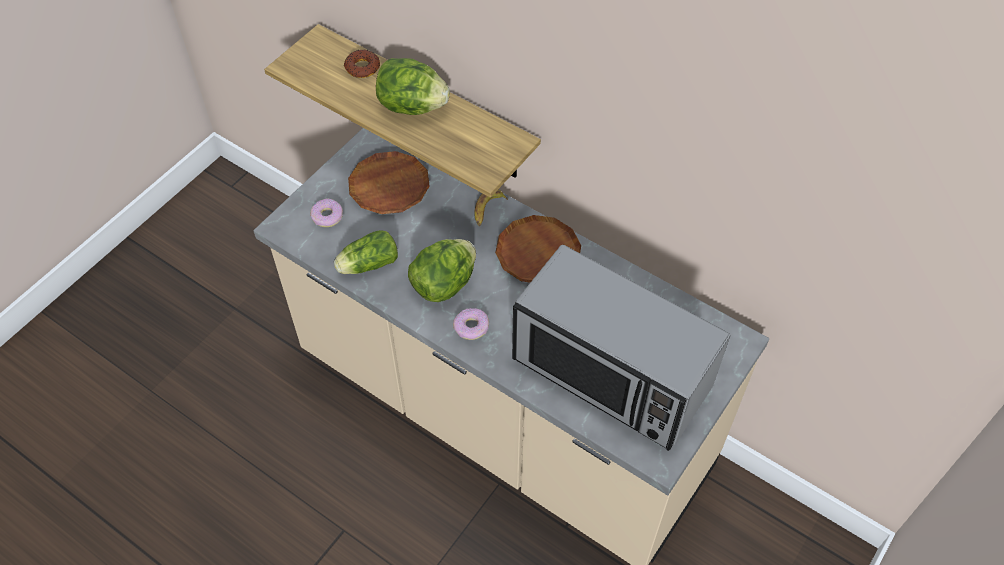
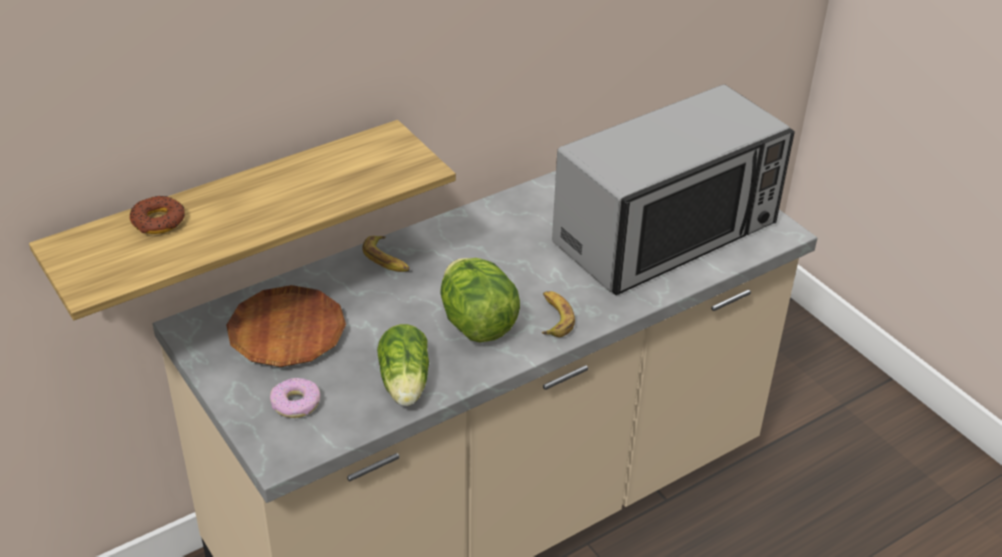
camera: 70 degrees left, 15 degrees down
lettuce [376,58,450,115] -> none
donut [453,308,489,340] -> banana [542,291,575,337]
brown plate [495,215,581,282] -> none

